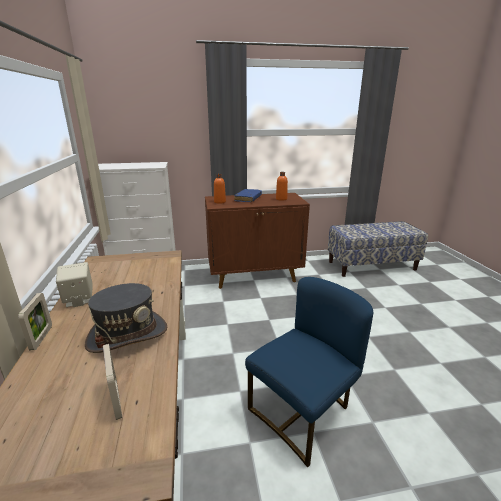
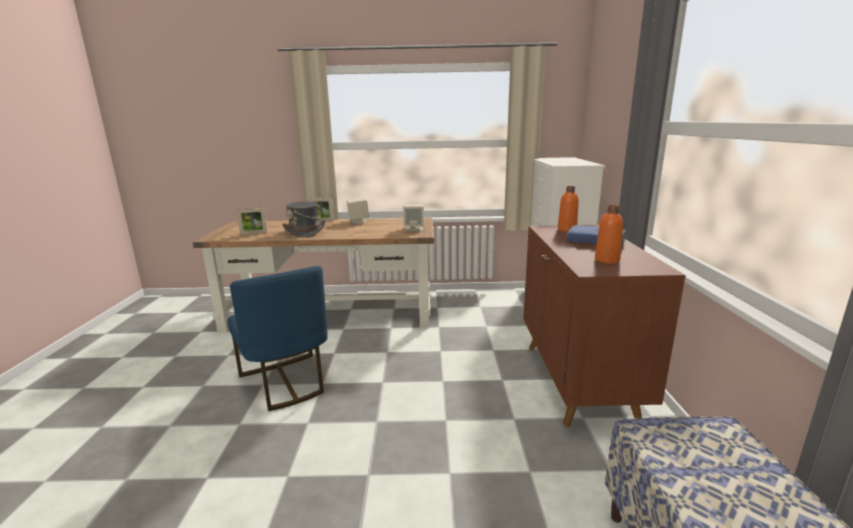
camera: 100 degrees right, 5 degrees down
none -> beige speaker [403,205,424,231]

